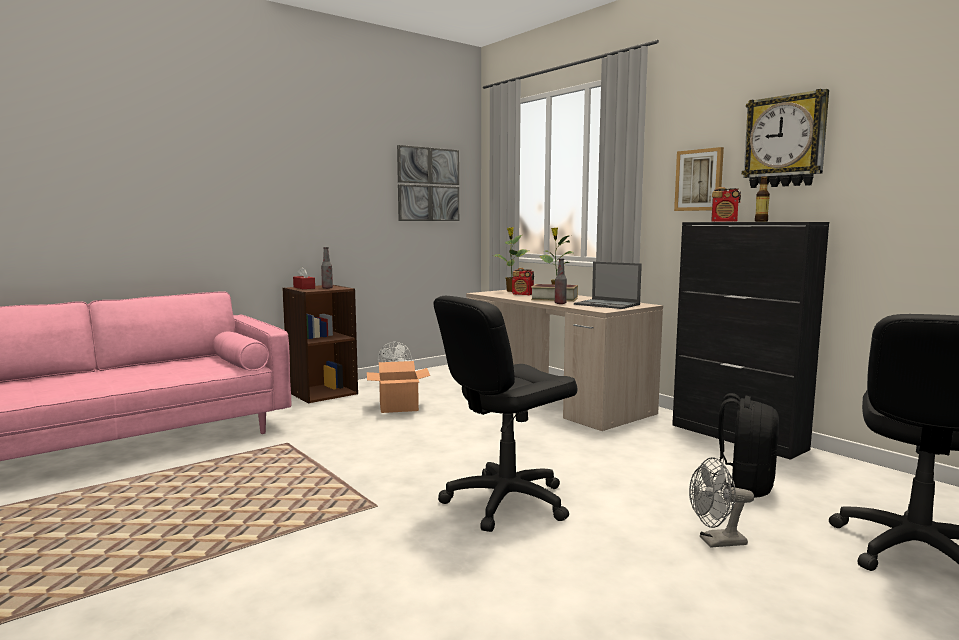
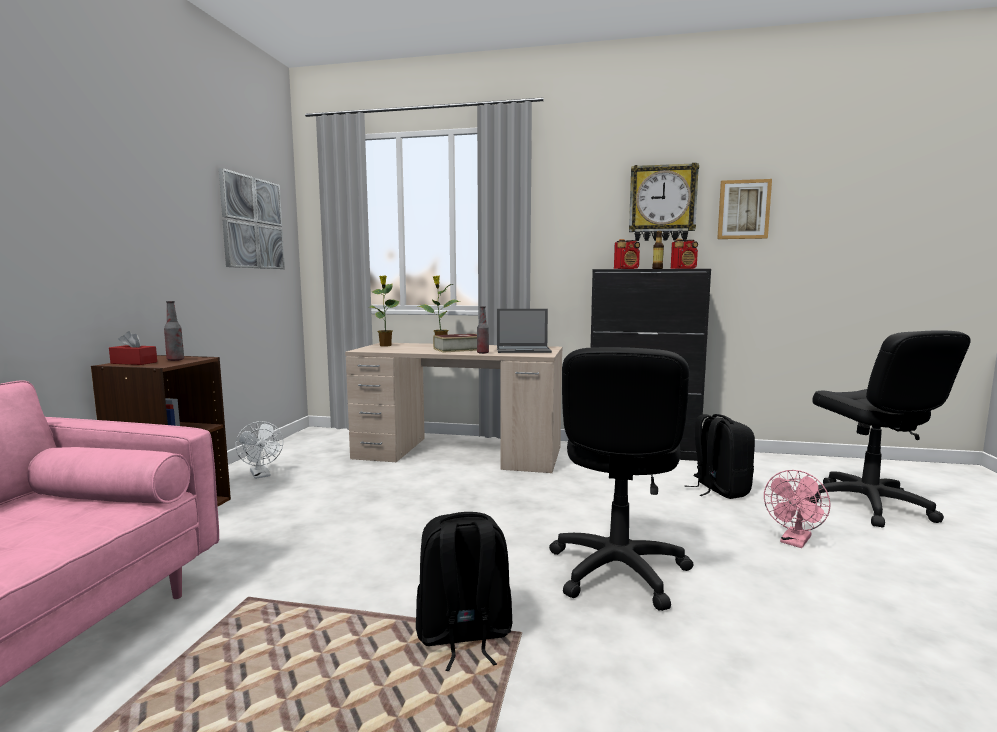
camera: 40 degrees left, 0 degrees up
cardboard box [367,361,430,413] -> none
radio [512,268,534,295] -> radio moved to [671,239,698,269]
picture [674,147,724,211] -> picture moved to [717,179,772,239]
grey fan [689,457,754,548] -> pink fan [764,470,830,548]
none -> black backpack [416,512,512,671]

